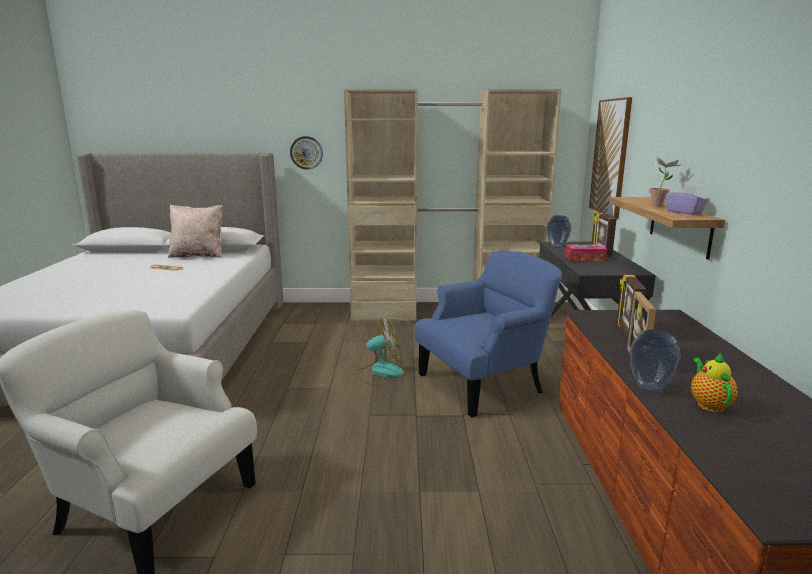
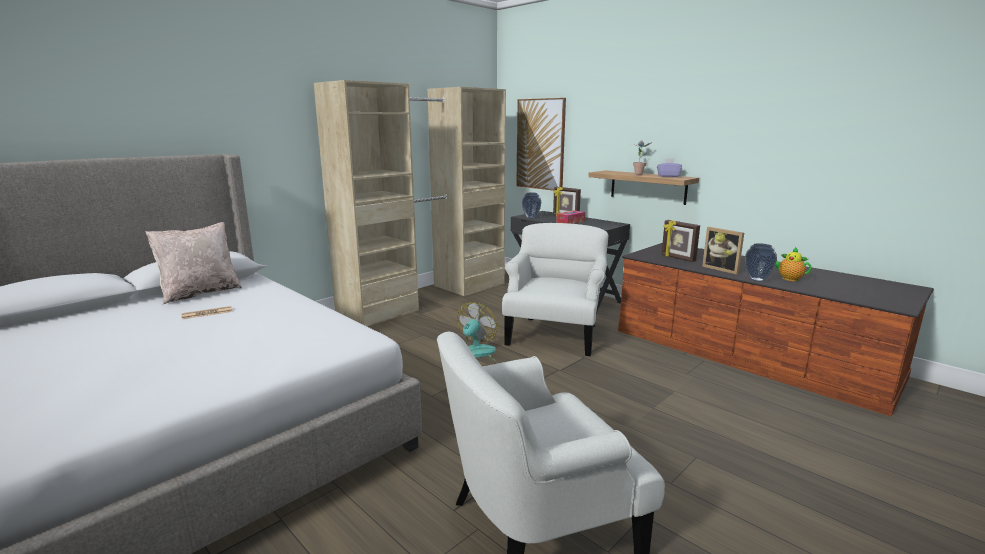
camera: 45 degrees left, 0 degrees up
wall clock [290,136,323,170] -> none
blue armchair [414,251,562,417] -> white armchair [502,223,608,356]

